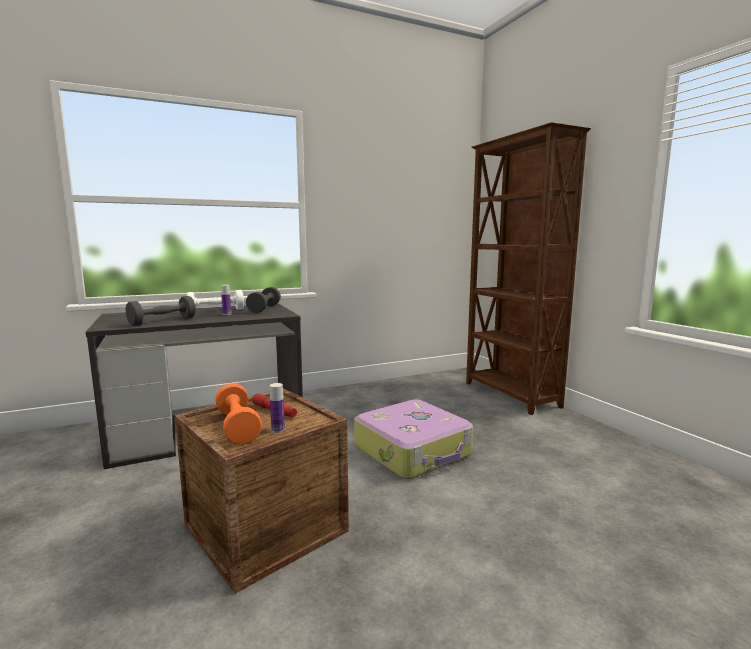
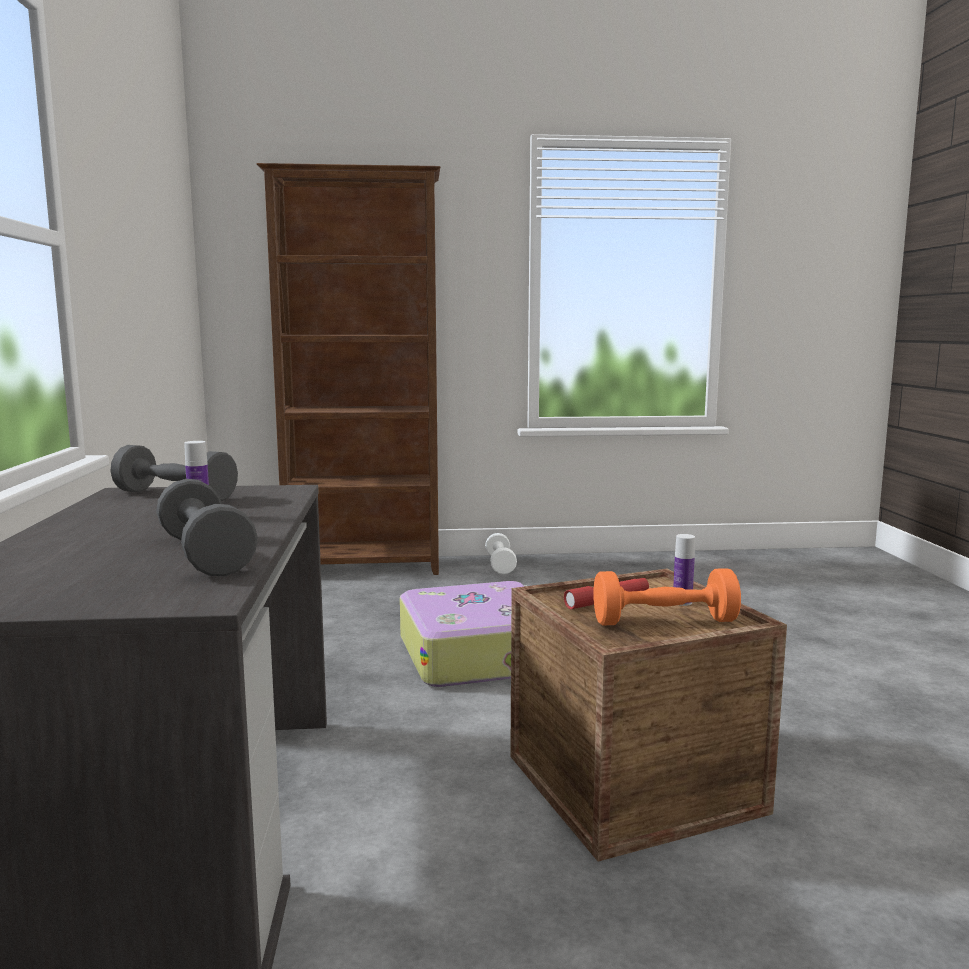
camera: 70 degrees left, 0 degrees up
white dumbbell [187,290,244,310] -> white dumbbell moved to [485,533,517,574]

